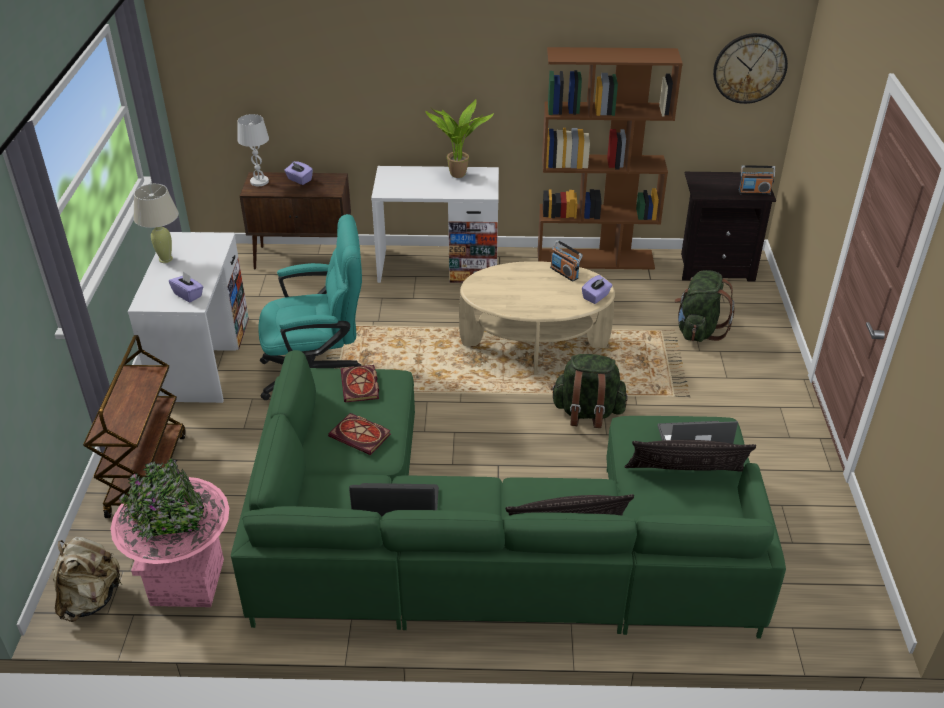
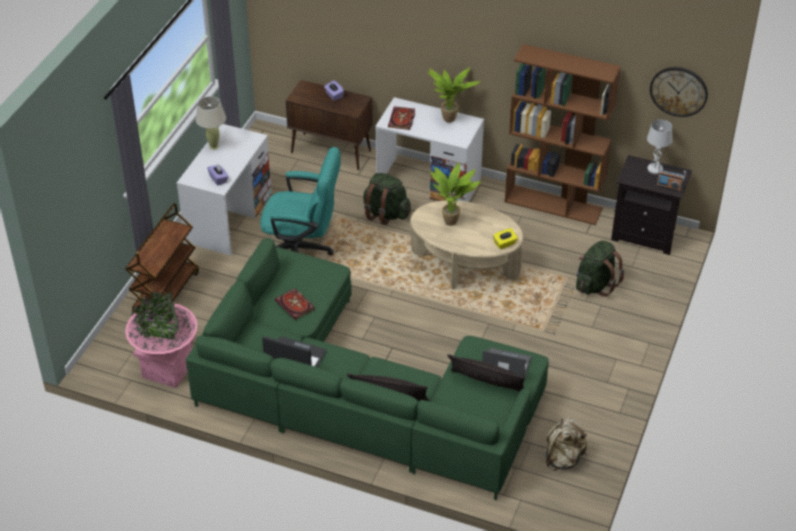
camera: 20 degrees right, 5 degrees up
beige backpack [53,537,122,622] -> beige backpack moved to [546,418,587,471]
white table lamp [237,114,269,186] -> white table lamp moved to [647,119,673,174]
book [341,365,379,402] -> book moved to [388,106,415,130]
radio [550,240,583,282] -> none
green backpack [551,354,628,428] -> green backpack moved to [363,173,411,225]
purple tissue box [582,275,612,304] -> yellow tissue box [493,228,518,249]
none -> potted plant [430,163,481,226]

